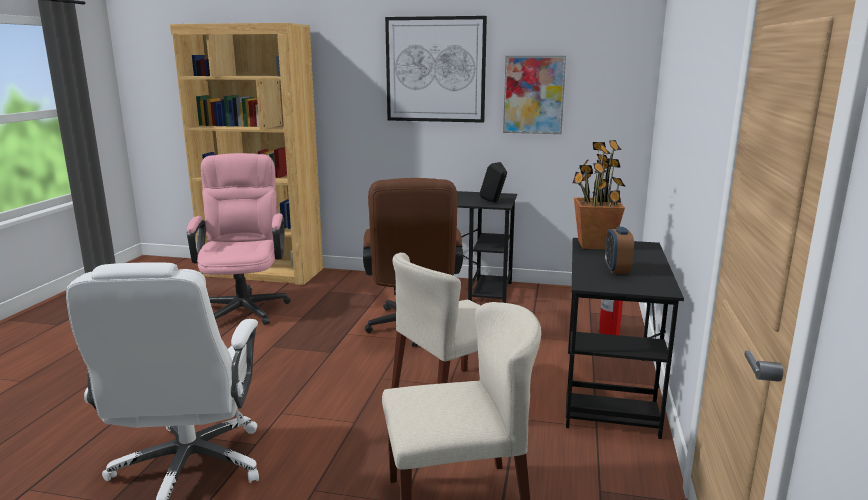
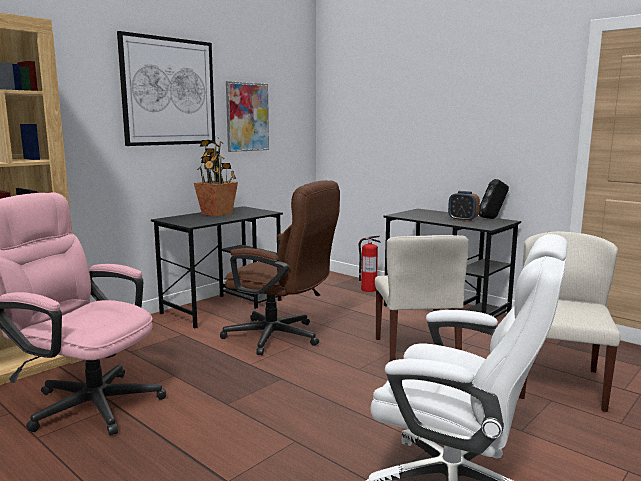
camera: 60 degrees left, 5 degrees down
black speaker [480,162,507,202] -> black speaker moved to [479,179,509,219]
potted plant [573,140,625,249] -> potted plant moved to [194,138,238,217]

